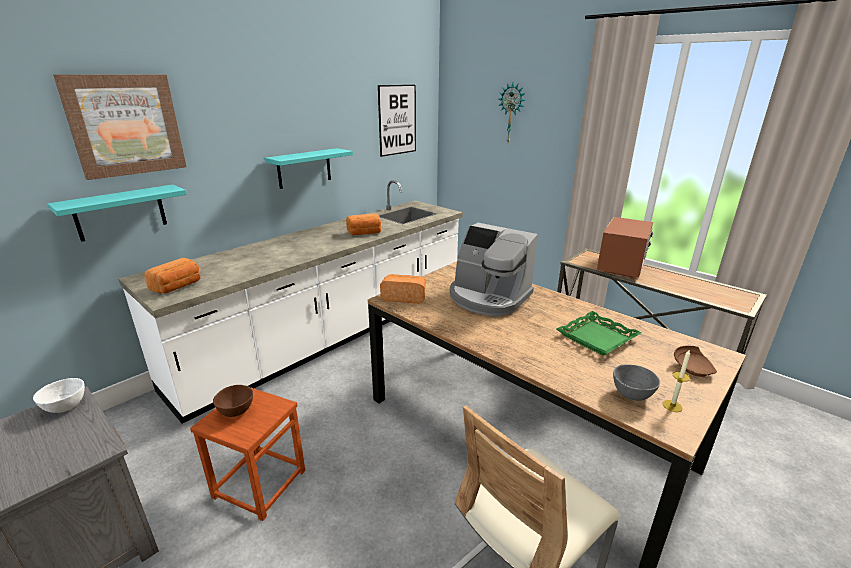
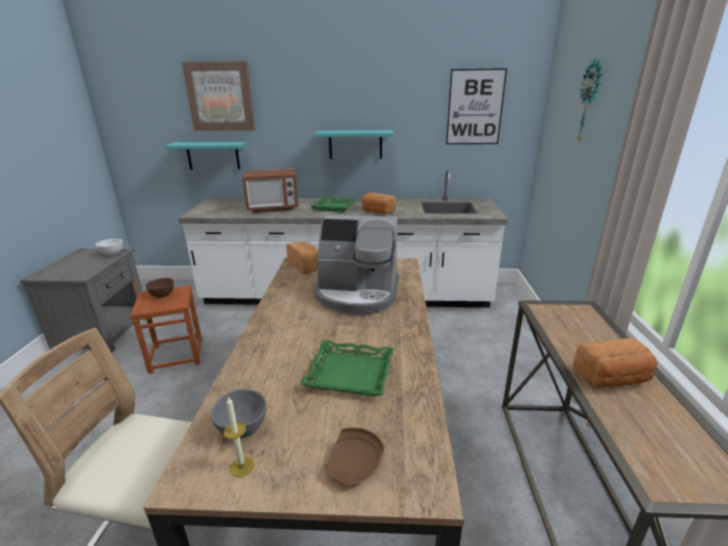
camera: 50 degrees right, 0 degrees up
bread [144,258,201,293] -> bread moved to [573,338,657,388]
coffee machine [450,223,538,316] -> coffee machine turned 75 degrees counterclockwise [314,215,399,314]
microwave [597,217,653,277] -> microwave moved to [242,168,298,212]
none -> green tray [311,197,357,212]

